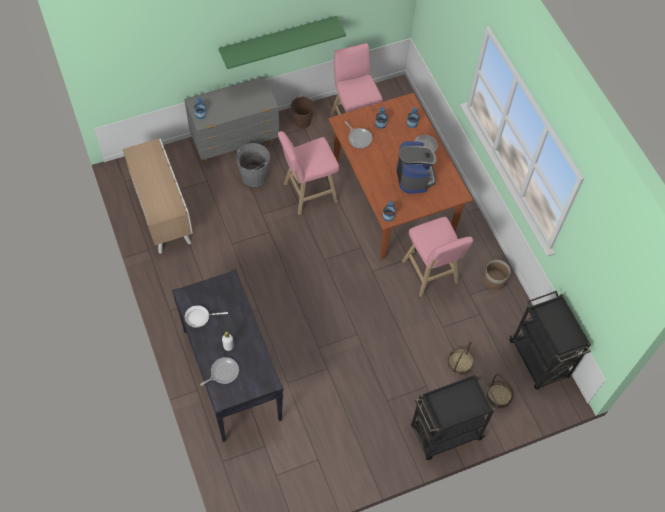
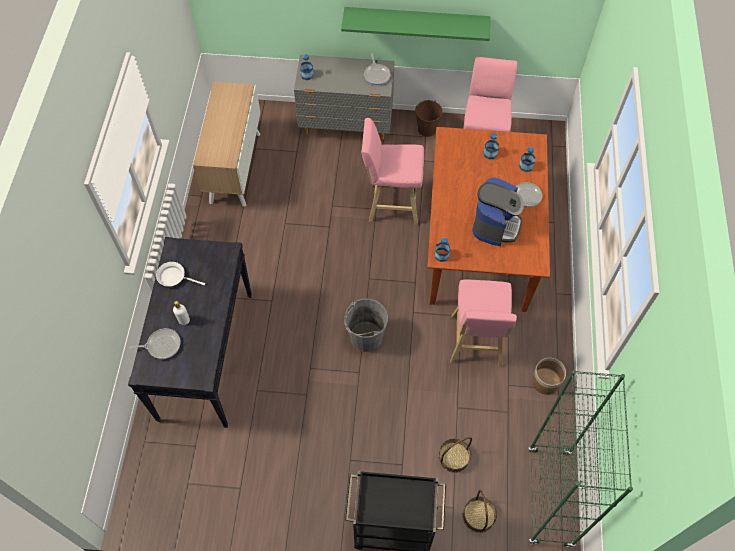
camera: 30 degrees right, 0 degrees up
grey bucket [236,143,270,187] -> grey bucket moved to [344,299,388,352]
frying pan [345,121,372,148] -> frying pan moved to [364,54,391,85]
black cart [510,291,591,390] -> green bookcase [528,370,633,548]

